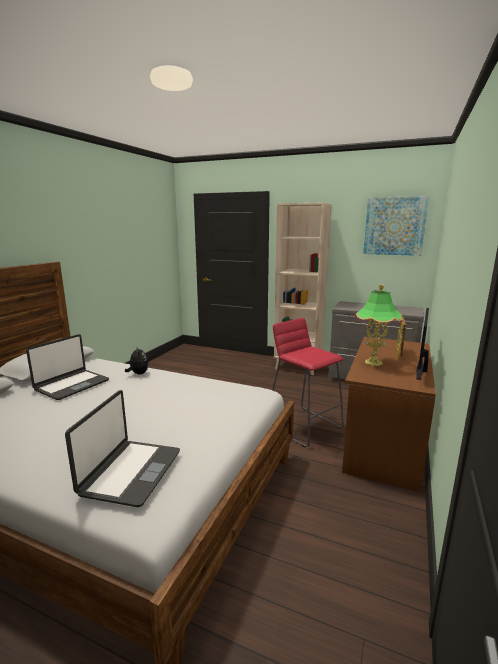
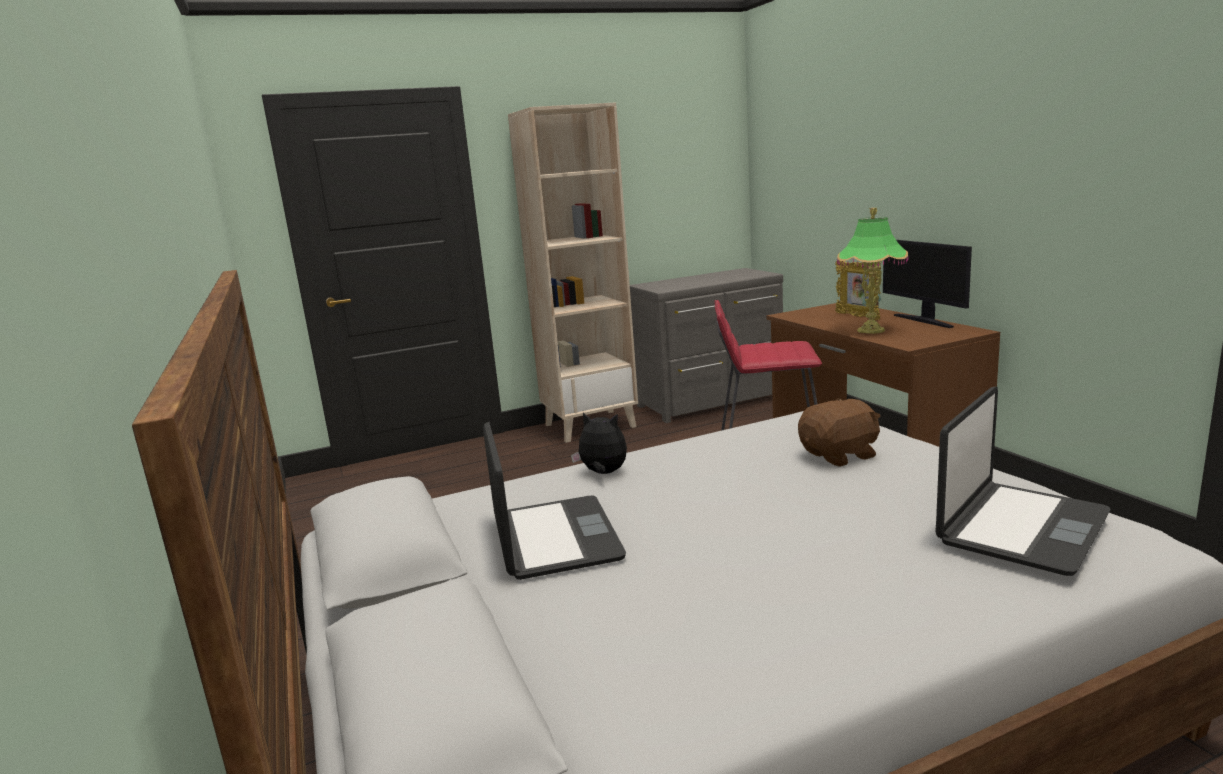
camera: 45 degrees left, 0 degrees up
laptop [65,390,180,507] -> laptop turned 75 degrees clockwise [935,386,1111,576]
picture [363,196,429,256] -> none
none -> brown plush toy [798,398,881,467]

